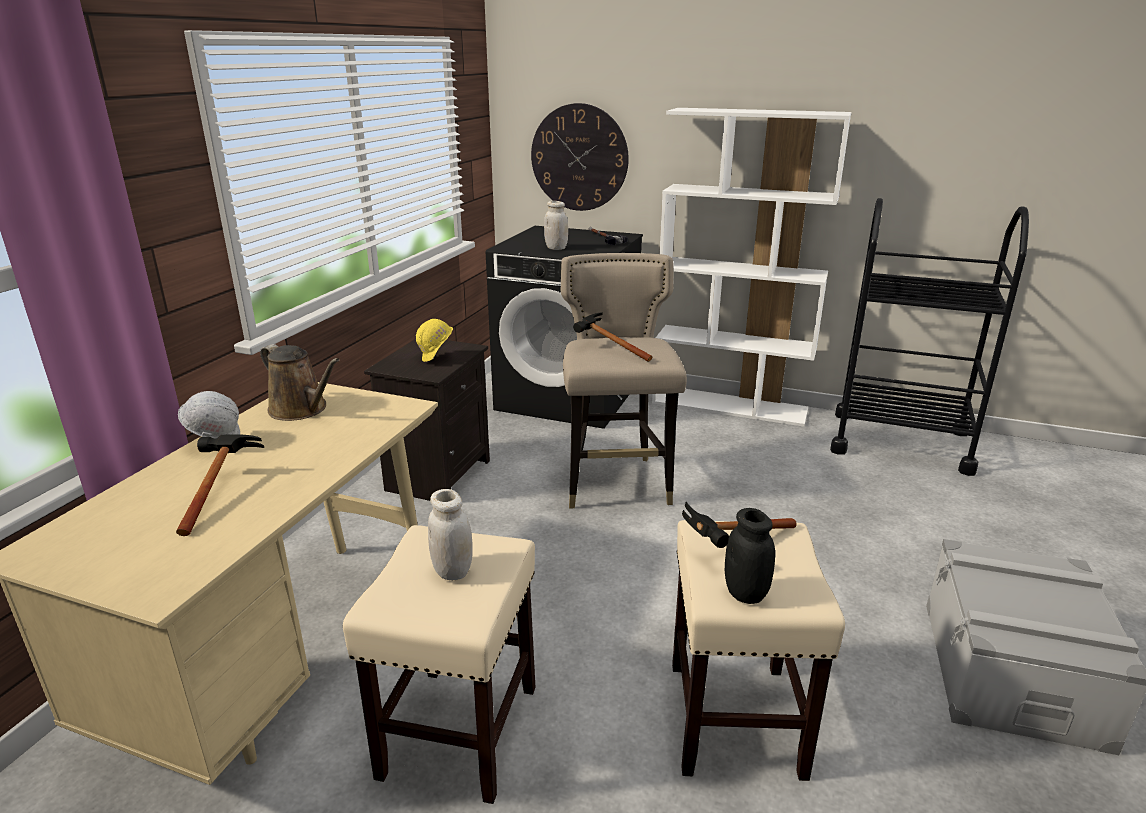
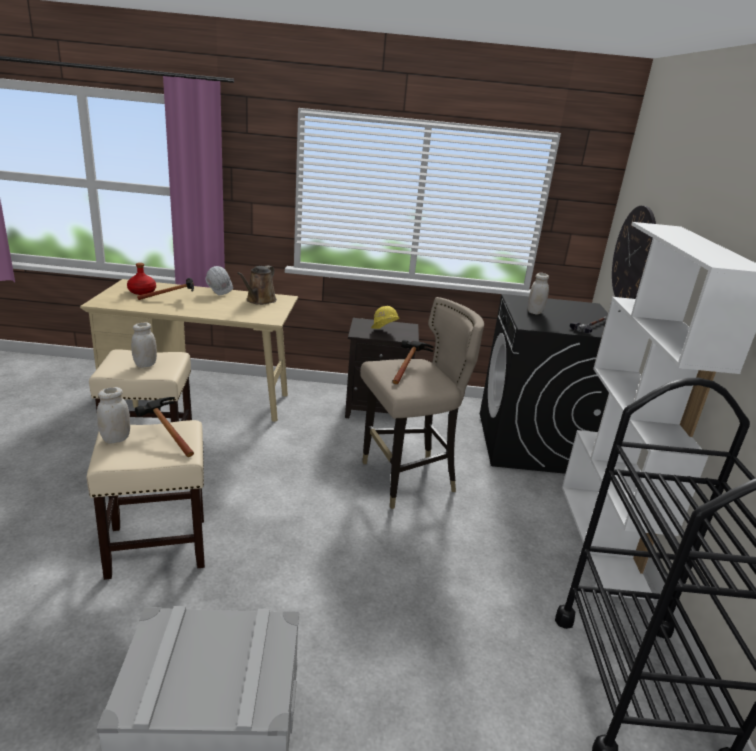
camera: 70 degrees right, 0 degrees up
black jar [725,508,775,604] -> white jar [97,387,130,443]
none -> red bottle [127,263,156,295]

